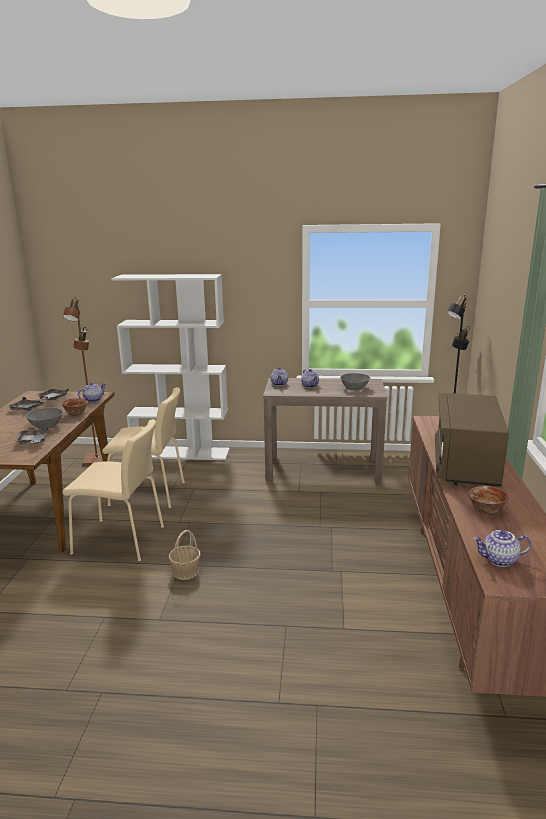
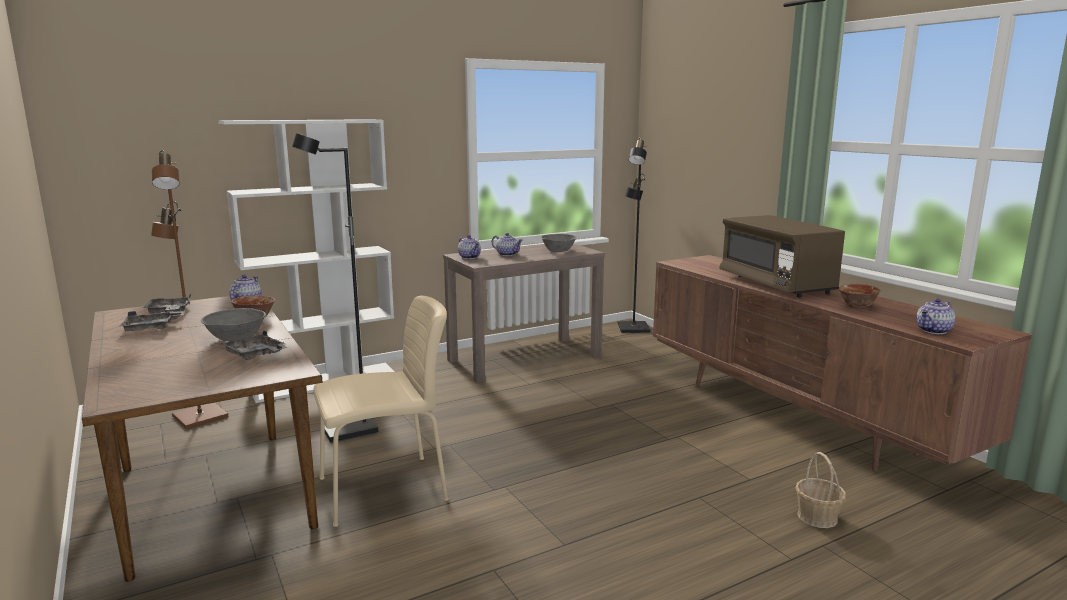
camera: 35 degrees left, 5 degrees down
beige chair [102,387,185,508] -> black floor lamp [292,133,378,443]
basket [169,530,200,580] -> basket moved to [795,452,846,528]

